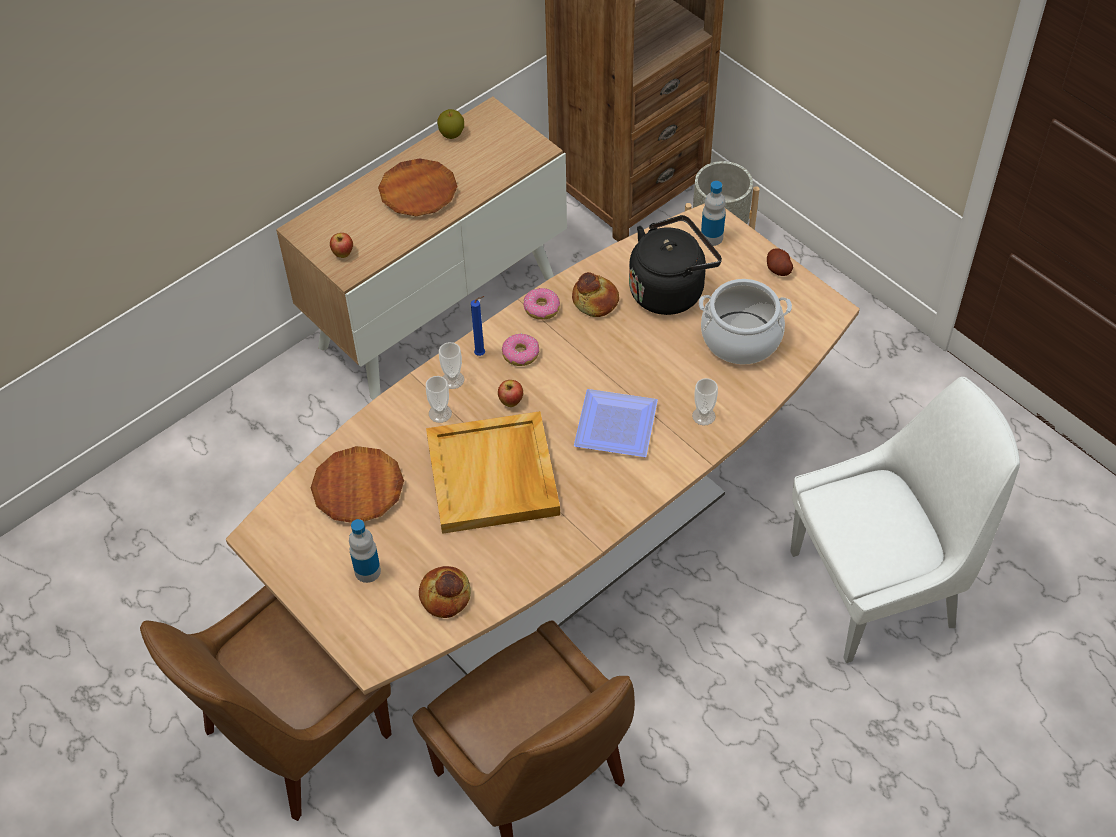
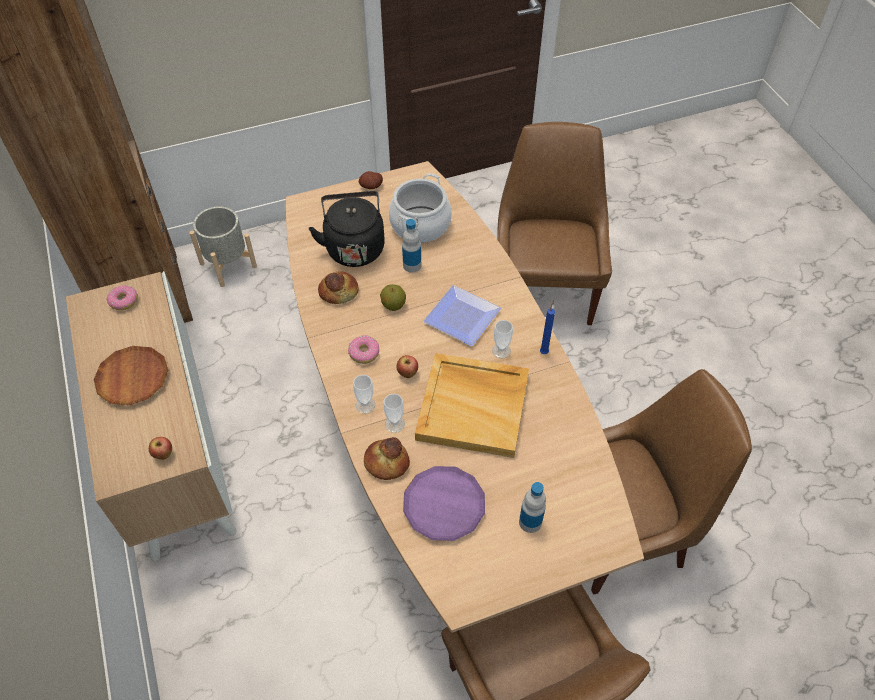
camera: 70 degrees left, 0 degrees up
brown plate [311,446,404,523] -> purple plate [403,466,485,541]
bread [419,566,471,618] -> bread moved to [364,437,410,480]
apple [437,109,464,139] -> apple moved to [380,284,406,311]
blue candle [471,296,485,356] -> blue candle moved to [540,300,555,354]
donut [524,288,560,320] -> donut moved to [107,285,138,310]
cup [692,378,718,426] -> cup moved to [492,320,513,359]
bottle [701,181,726,246] -> bottle moved to [402,219,421,273]
white chair [790,377,1020,663] -> brown chair [497,122,612,325]

